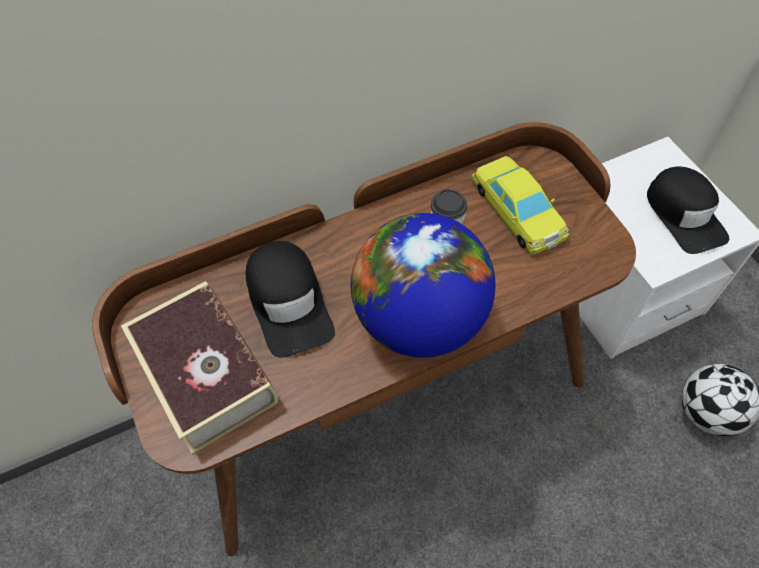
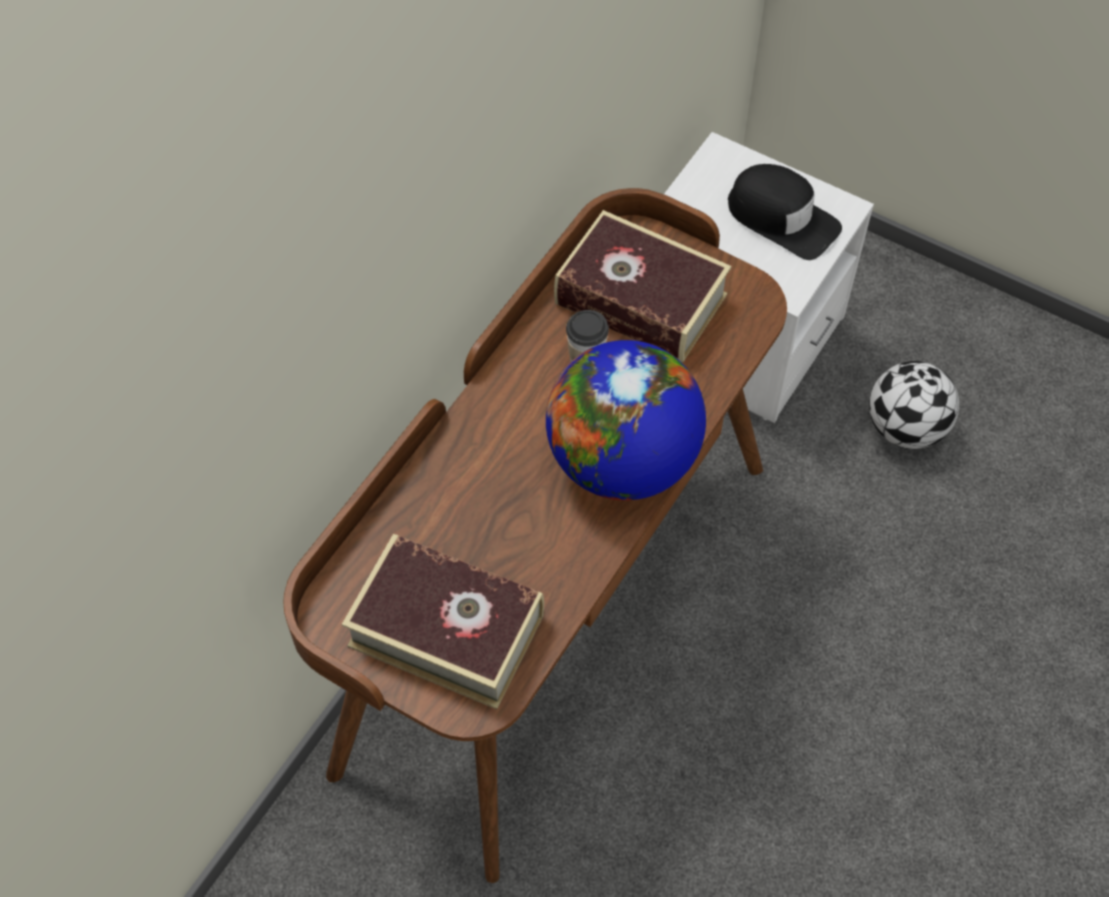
camera: 35 degrees left, 0 degrees up
black cap [245,241,335,358] -> none
yellow toy car [471,156,569,255] -> book [554,210,731,362]

